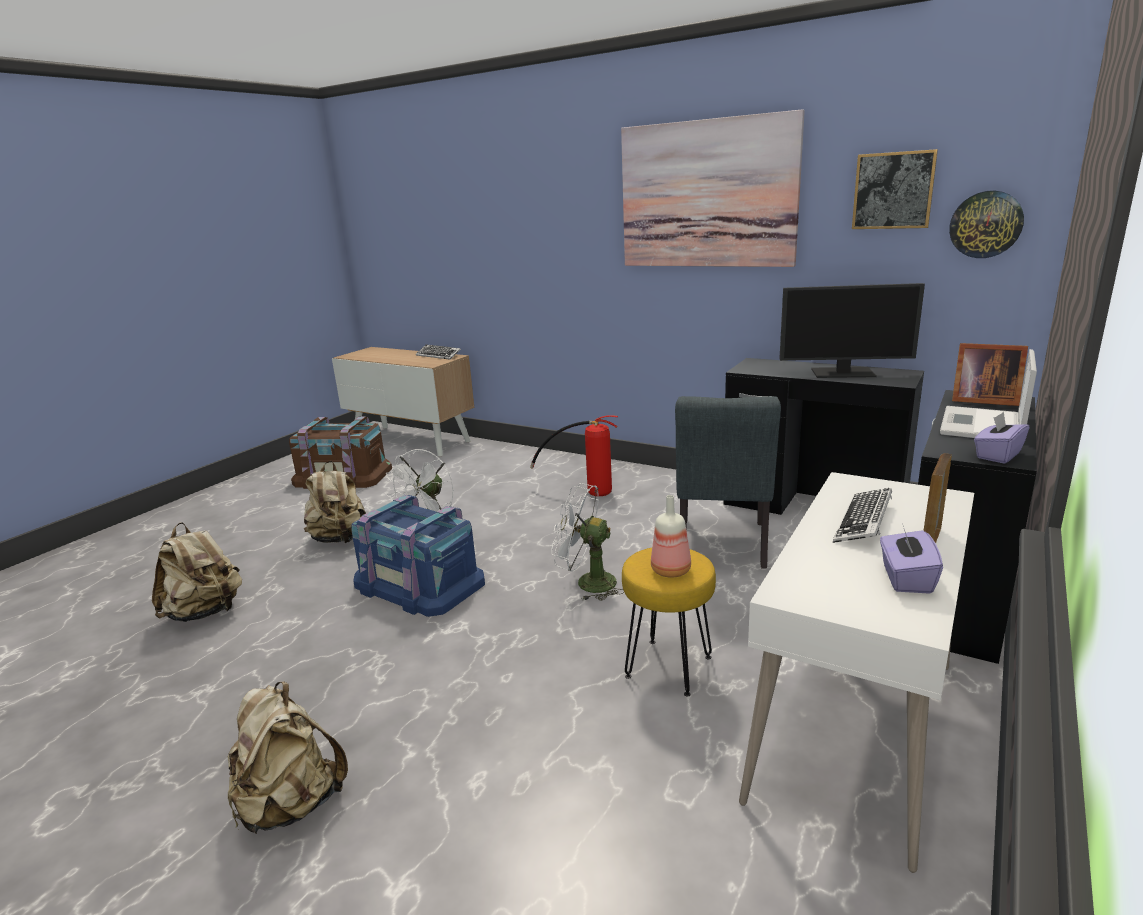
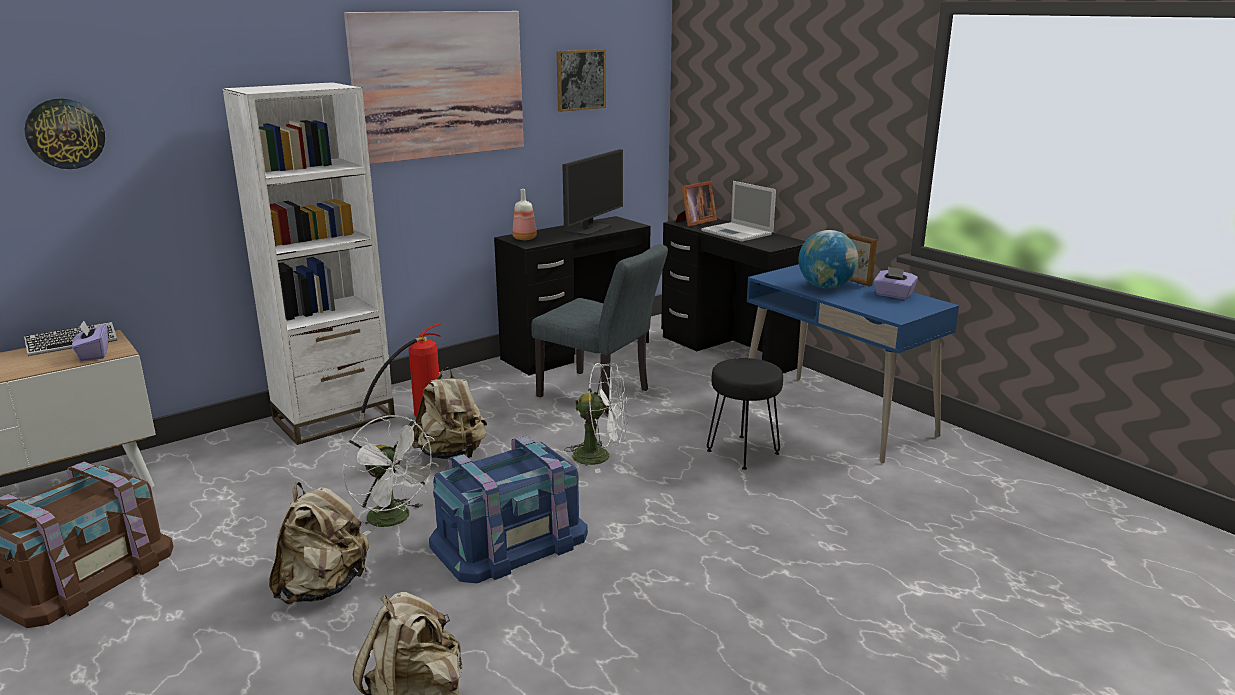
camera: 70 degrees left, 0 degrees up
beige backpack [228,681,348,834] -> beige backpack moved to [412,367,487,459]
white fan [551,483,624,601] -> white fan turned 120 degrees counterclockwise [564,363,628,473]
yellow stool [622,548,716,697] -> black stool [707,358,783,470]
bottle [651,495,691,578] -> bottle moved to [512,189,537,240]
white desk [739,472,974,873] -> blue desk [747,264,959,463]
keyboard [833,488,892,543] -> globe [799,230,858,289]
wall clock [949,191,1024,258] -> wall clock moved to [24,98,105,169]
purple tissue box [974,412,1029,464] -> purple tissue box moved to [72,320,108,361]
none -> white bookcase [222,82,395,445]

